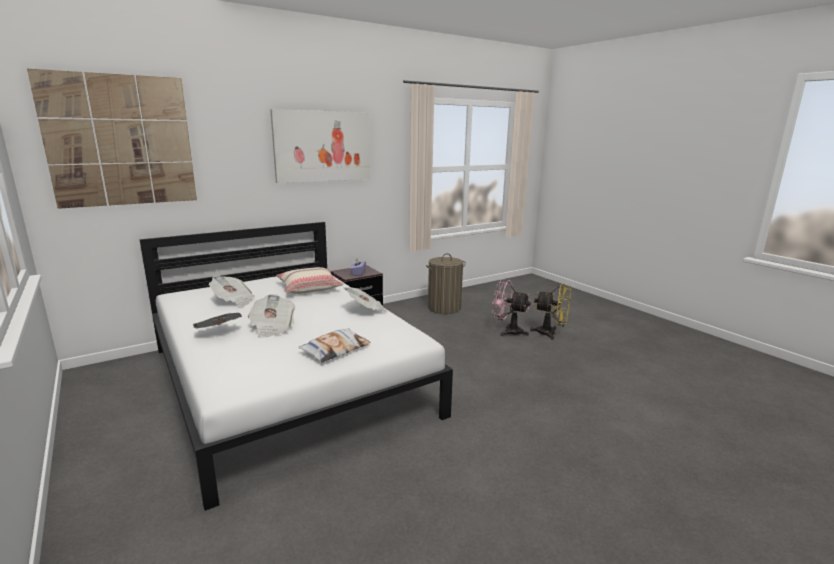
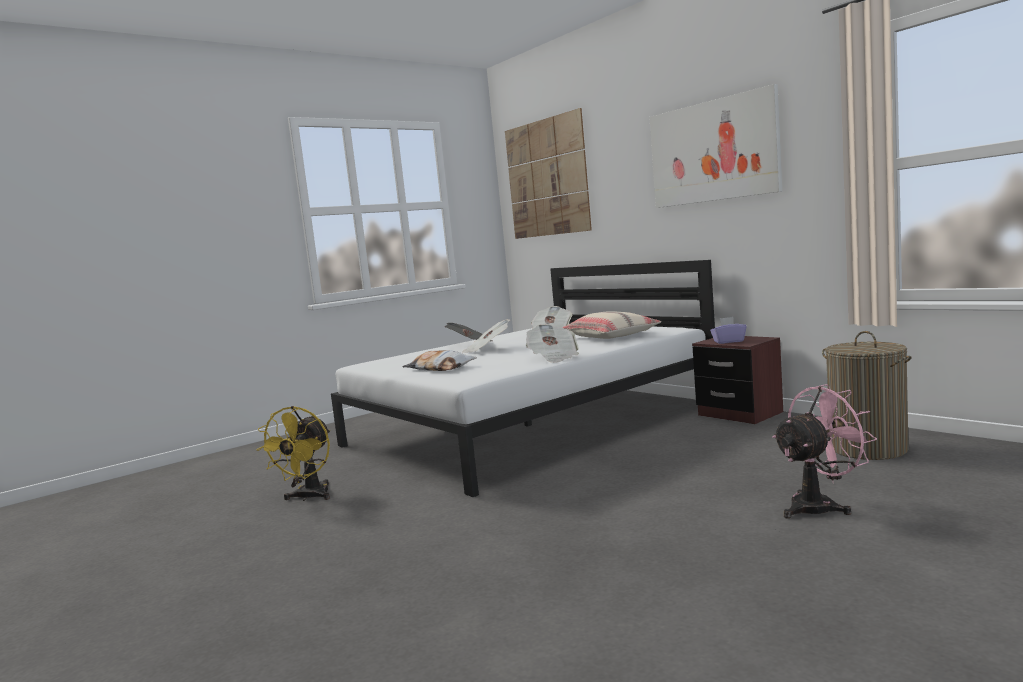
camera: 85 degrees right, 10 degrees down
pink fan [492,279,531,336] -> pink fan turned 45 degrees clockwise [772,384,877,519]
yellow fan [530,283,571,340] -> yellow fan moved to [257,406,330,501]

